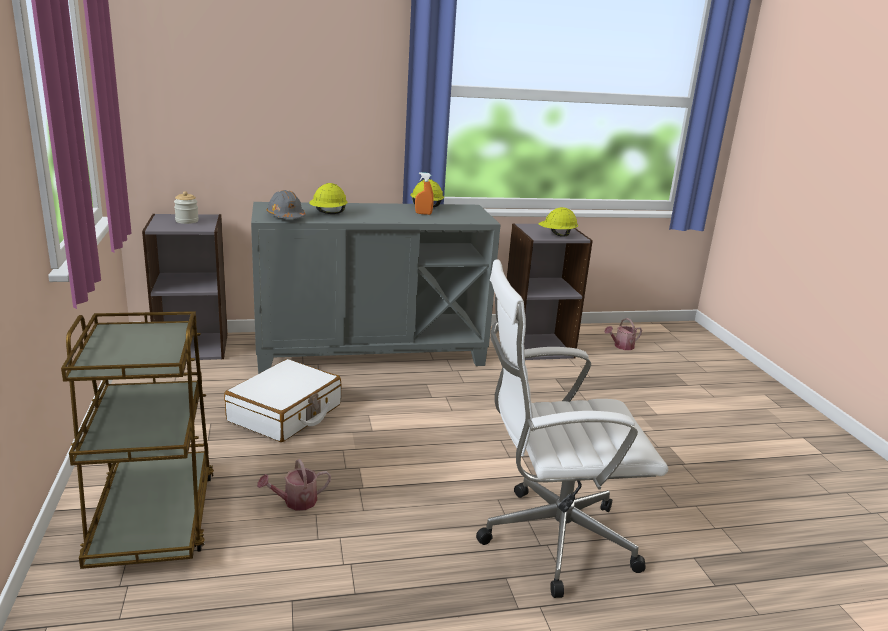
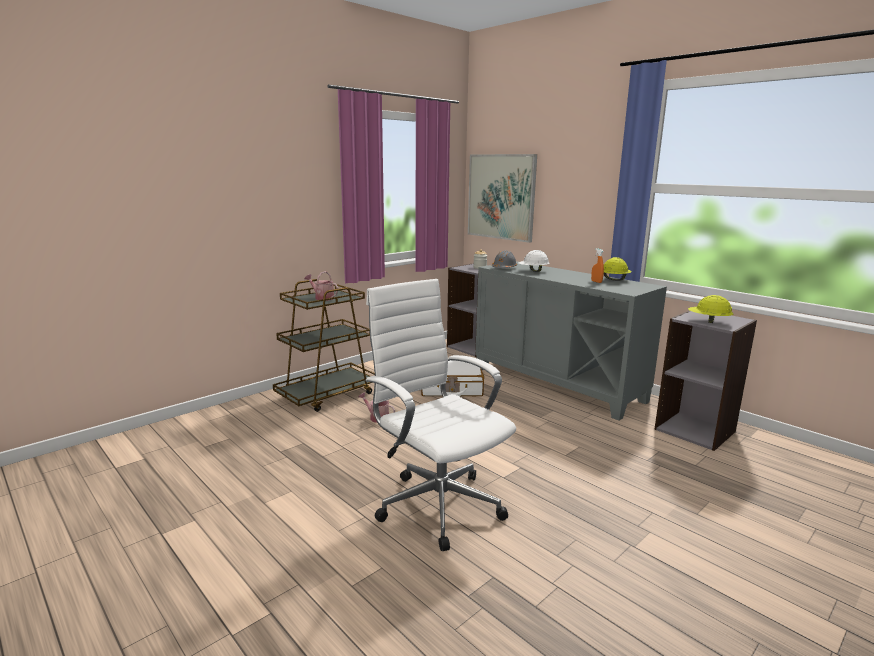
camera: 60 degrees right, 5 degrees down
yellow hard hat [309,183,348,214] -> white hard hat [519,250,550,272]
watering can [604,318,642,350] -> watering can moved to [305,271,338,301]
none -> picture [468,154,537,243]

